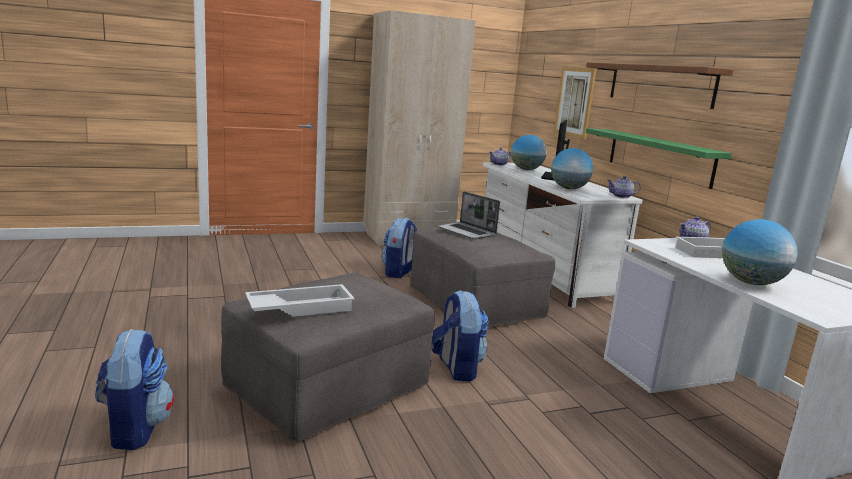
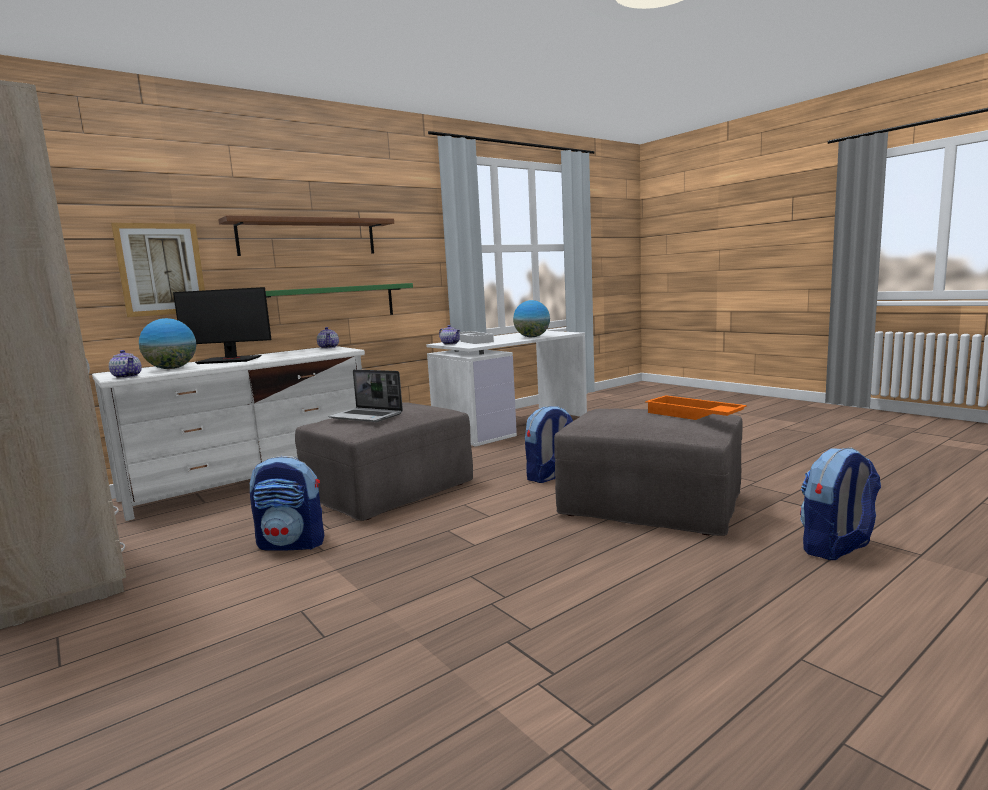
camera: 105 degrees left, 5 degrees down
white tray [245,284,355,317] -> orange tray [645,395,747,420]
laptop [438,191,500,239] -> laptop turned 90 degrees clockwise [328,369,403,422]
globe [551,148,593,189] -> none

